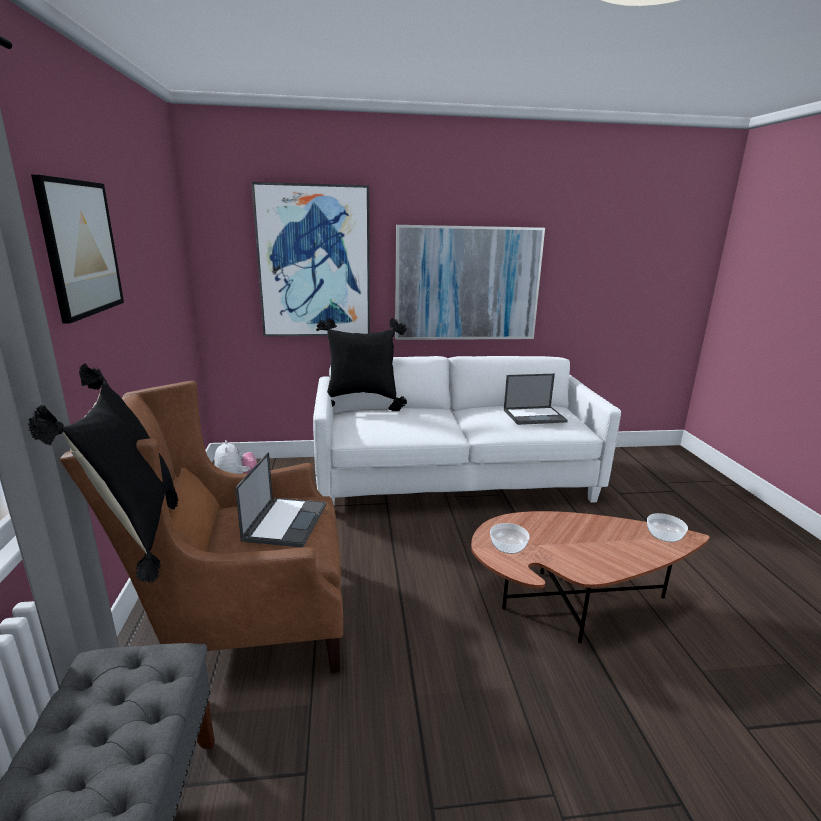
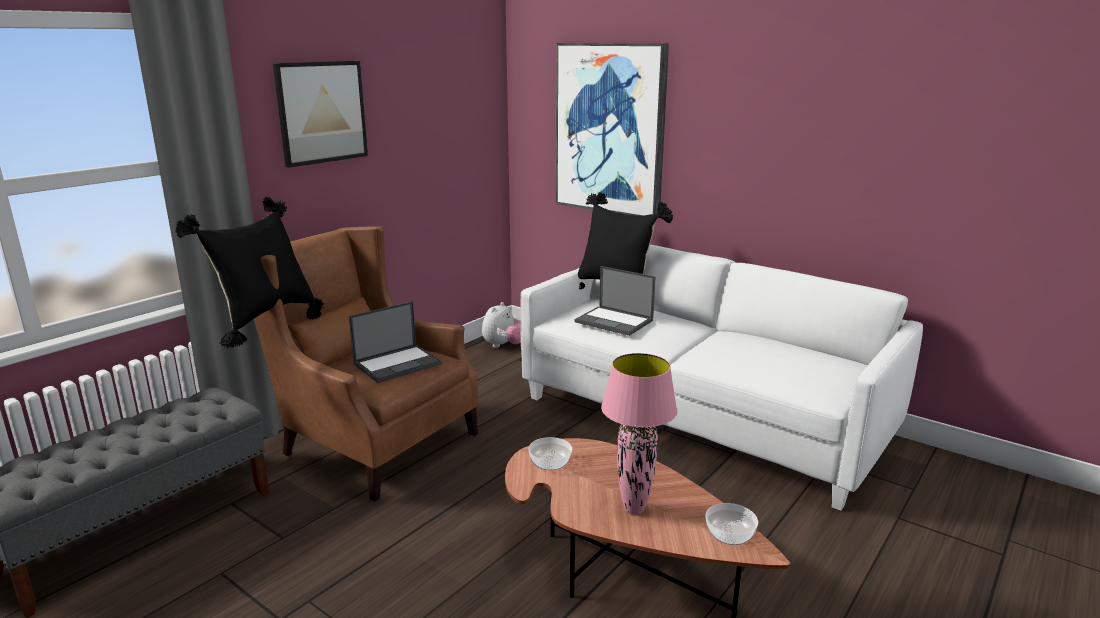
camera: 45 degrees right, 0 degrees up
picture [395,225,545,340] -> none
laptop [504,374,568,425] -> laptop moved to [575,266,656,336]
none -> pink table lamp [601,353,678,515]

